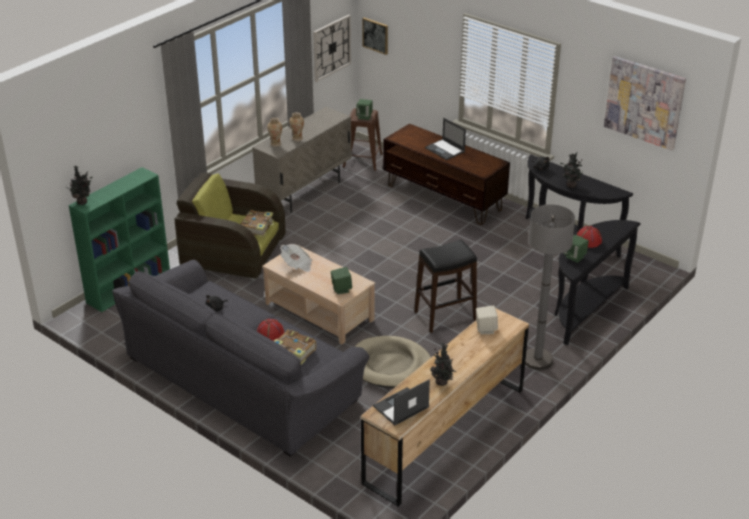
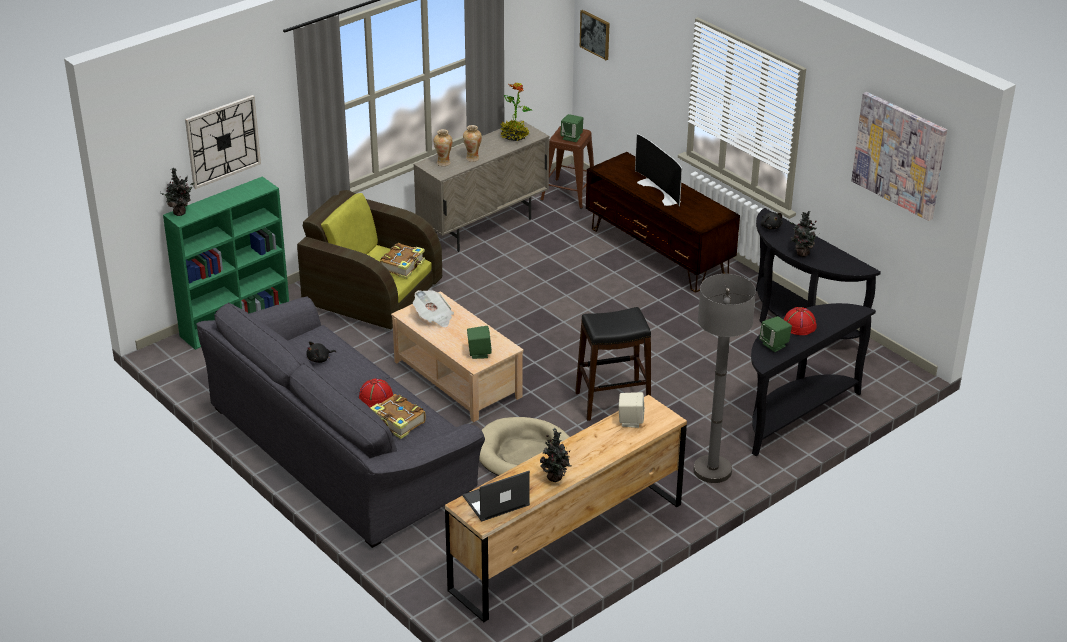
camera: 10 degrees right, 0 degrees up
wall clock [313,15,351,82] -> wall clock moved to [185,95,261,189]
laptop [425,118,466,160] -> television [635,134,682,206]
none -> potted plant [500,83,532,141]

